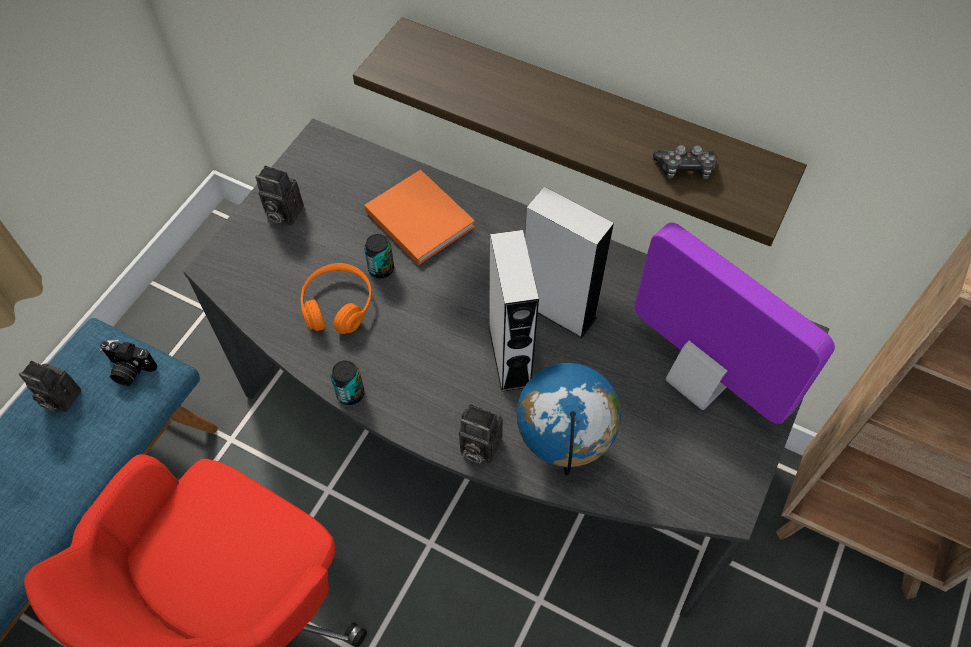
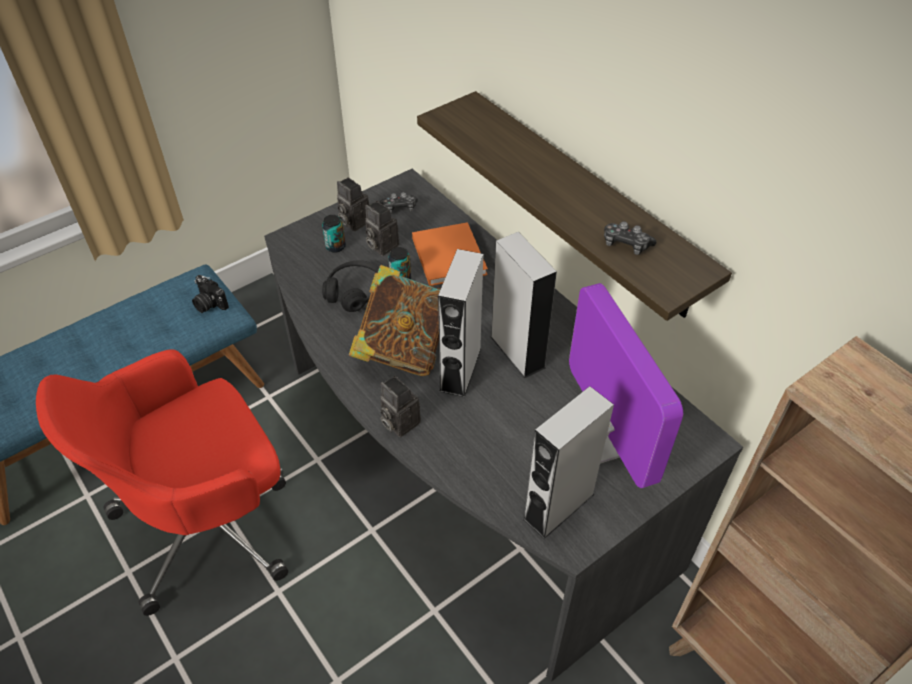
camera: 25 degrees right, 10 degrees down
camera [19,361,81,412] -> camera moved to [365,201,399,256]
orange headphones [301,263,372,334] -> black headphones [322,260,379,312]
can [330,360,364,405] -> can moved to [322,215,346,253]
globe [517,363,621,475] -> none
none -> book [349,265,440,376]
none -> game controller [380,192,418,214]
none -> grey speaker [523,386,614,539]

